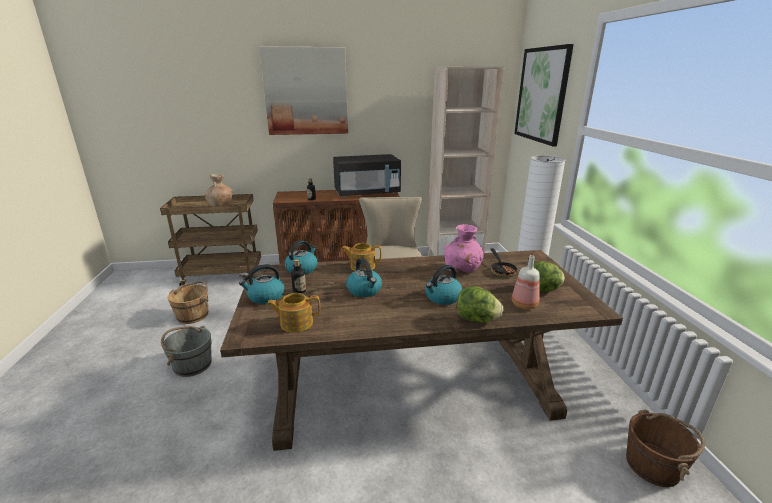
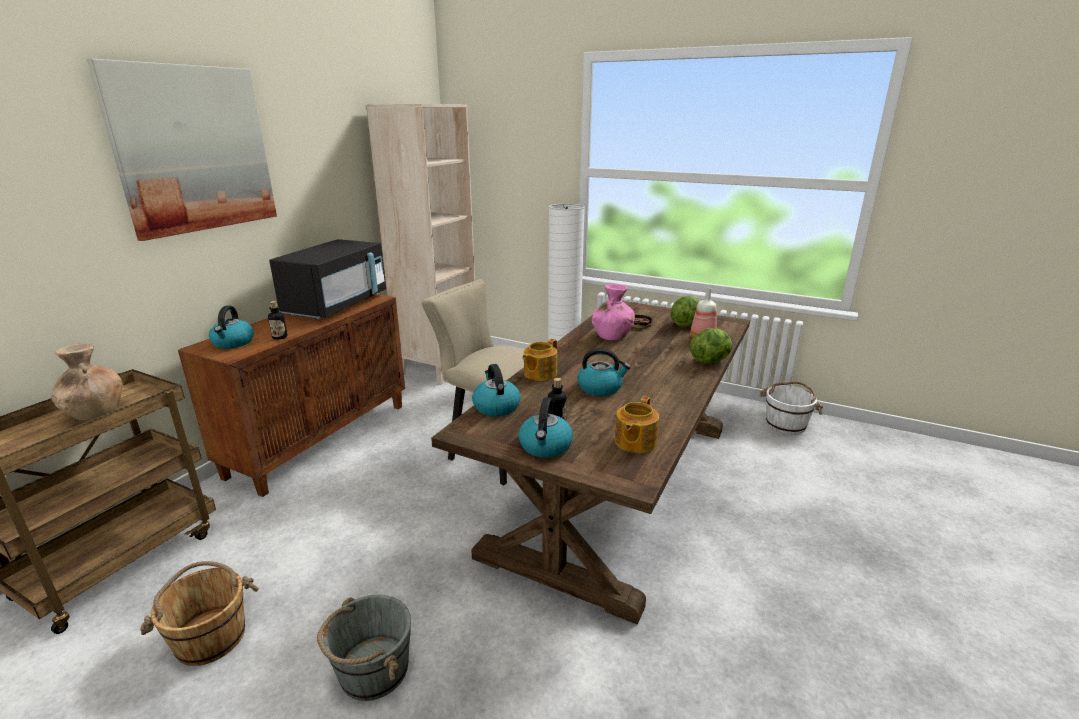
camera: 55 degrees left, 0 degrees up
kettle [425,265,462,305] -> kettle moved to [209,306,254,349]
picture [514,44,574,146] -> none
brown bucket [626,410,705,487] -> white bucket [760,381,823,434]

